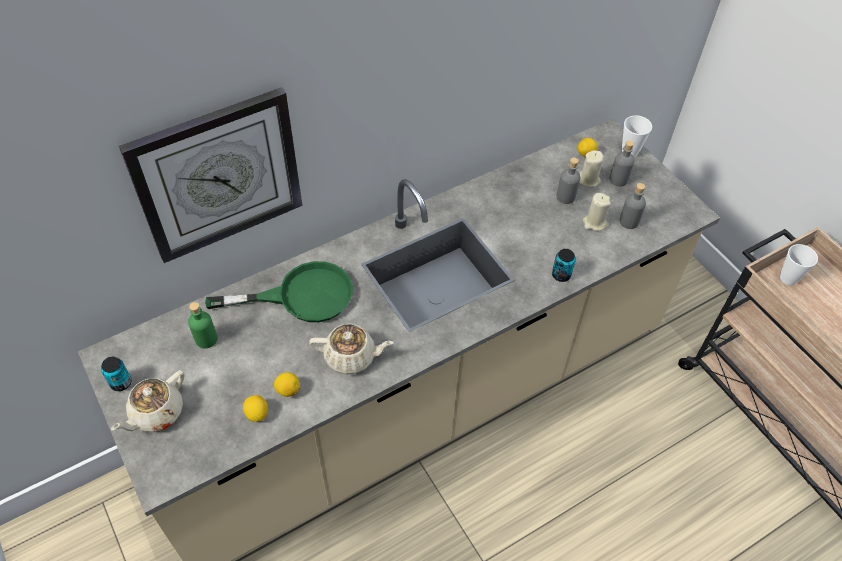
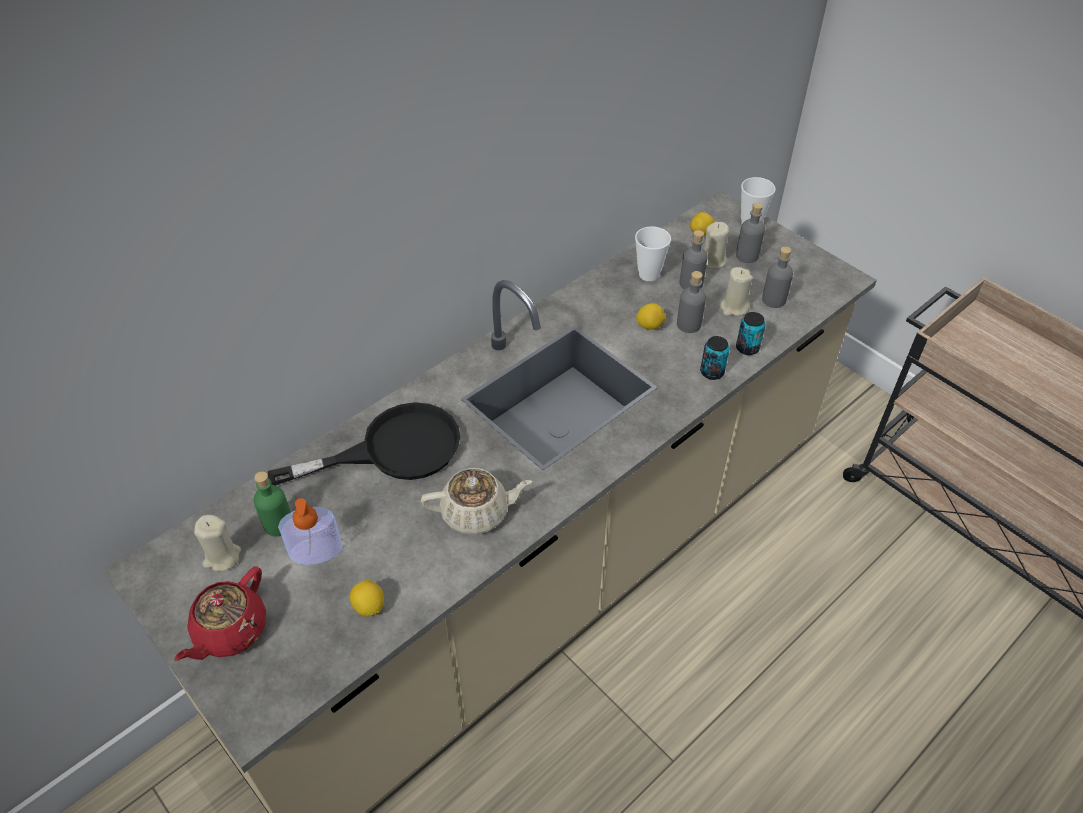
camera: 10 degrees left, 5 degrees down
can [101,357,132,391] -> can moved to [736,312,765,355]
beige teapot [111,370,185,432] -> red teapot [174,566,266,661]
wall clock [119,87,302,263] -> none
green frying pan [205,261,353,322] -> black frying pan [268,402,460,485]
lemon [274,372,300,397] -> lemon moved to [636,303,665,330]
cup [780,244,818,285] -> cup moved to [635,226,671,281]
none -> beige candle [194,515,241,571]
none -> soap dispenser [278,498,342,565]
none -> grey bottle [677,271,706,333]

